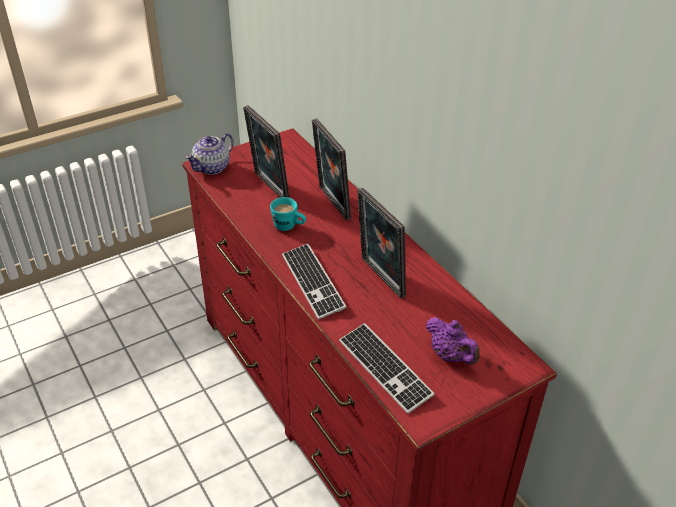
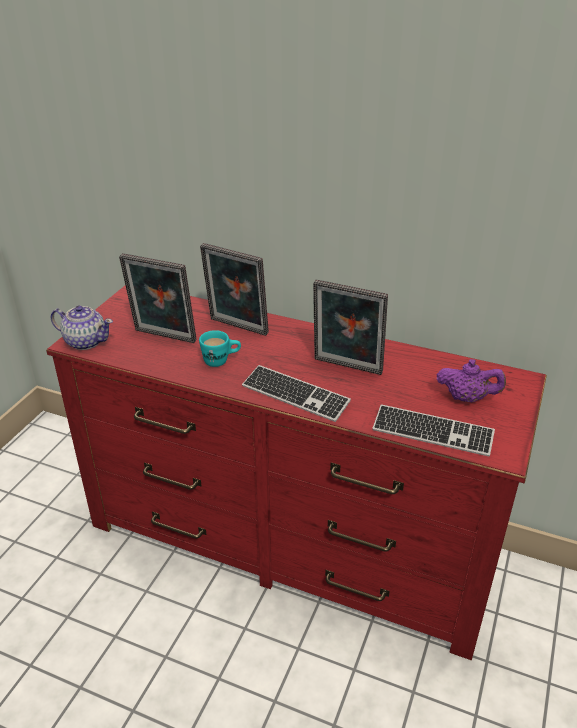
camera: 35 degrees left, 5 degrees down
teapot [185,133,234,175] -> teapot turned 75 degrees counterclockwise [51,305,113,350]

